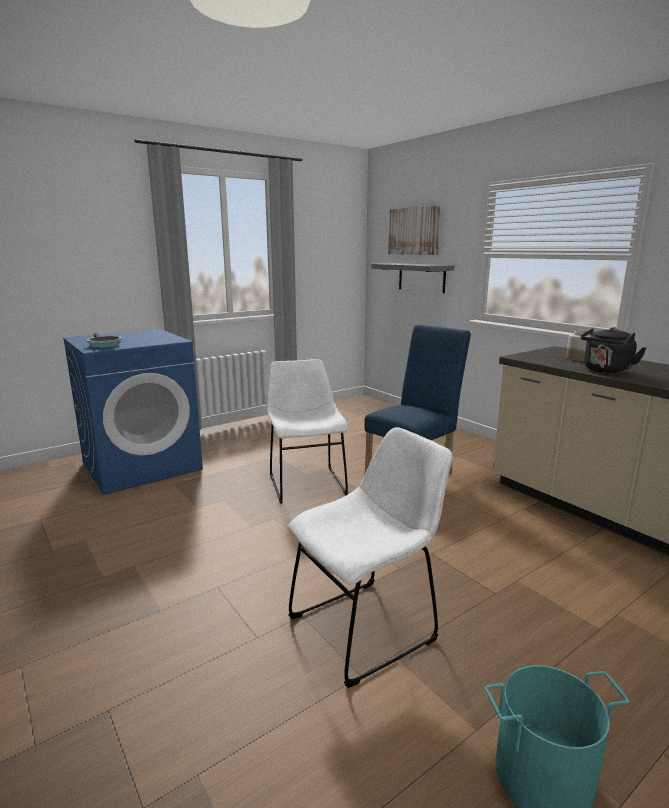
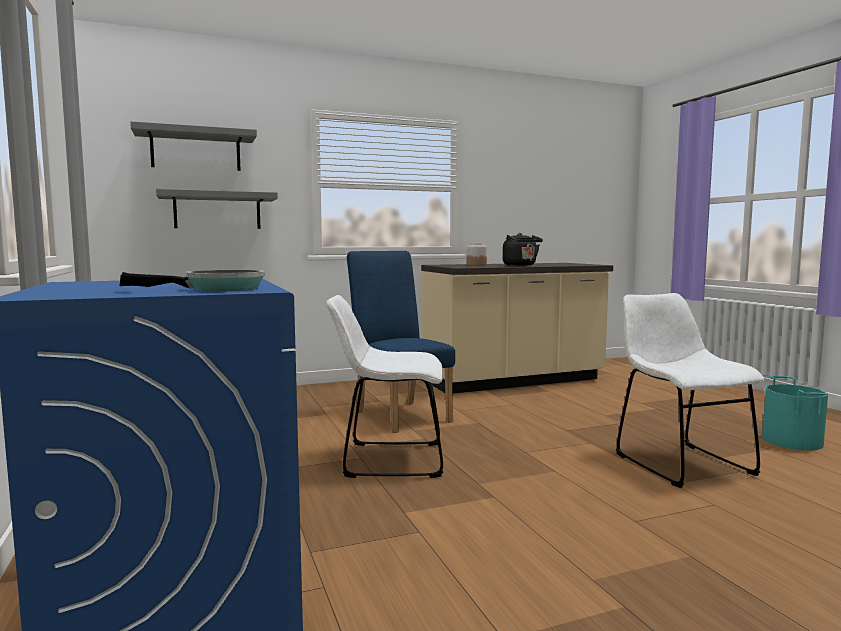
camera: 75 degrees left, 10 degrees down
picture [388,205,441,255] -> grey shelf [130,121,257,171]

